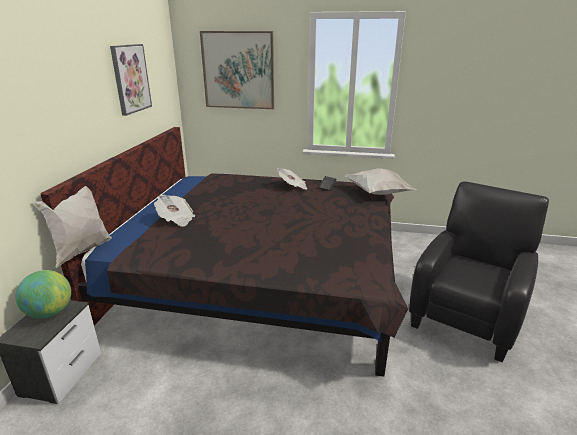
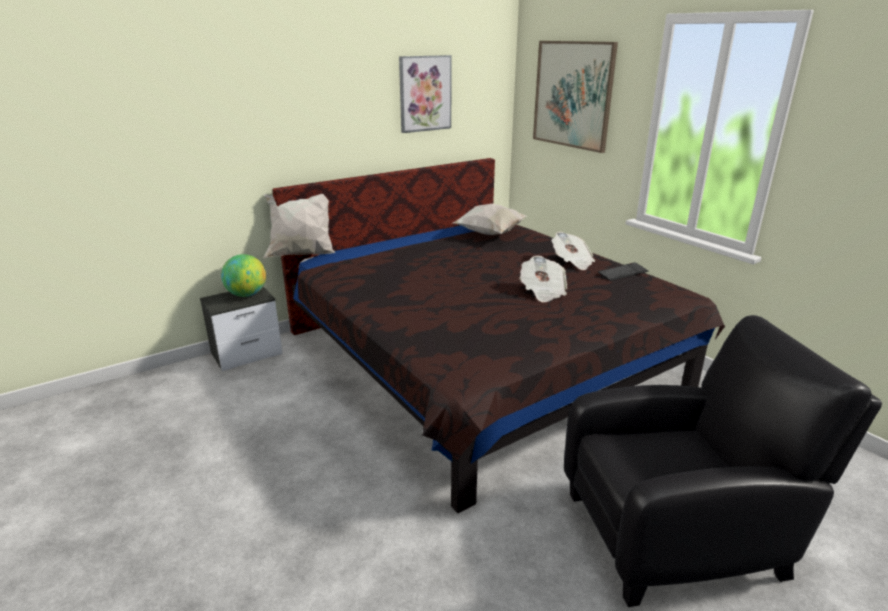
camera: 45 degrees right, 0 degrees up
newspaper [154,195,195,227] -> newspaper moved to [519,256,567,302]
white pillow [344,168,416,195] -> white pillow moved to [453,204,526,235]

